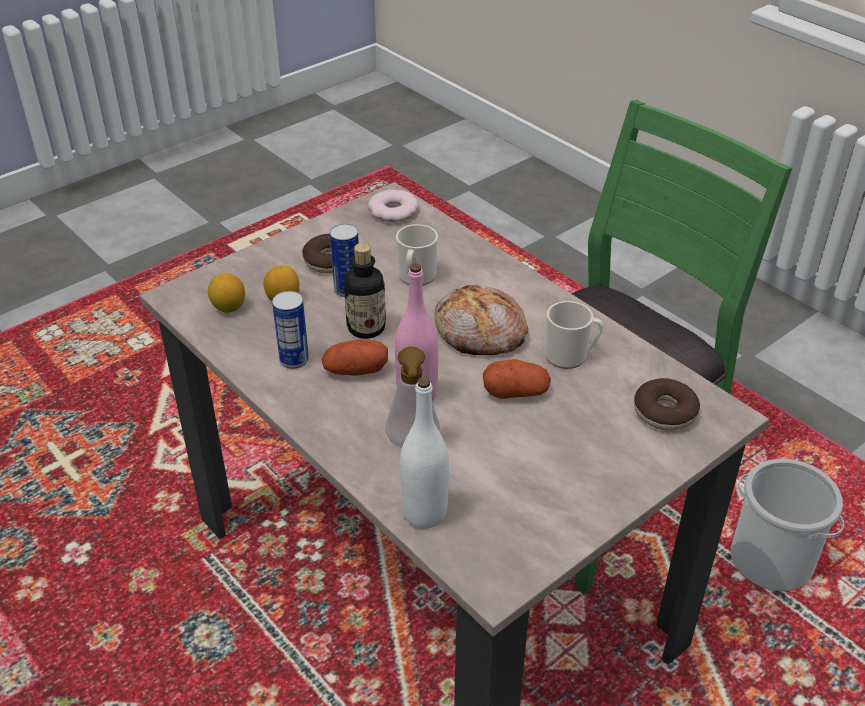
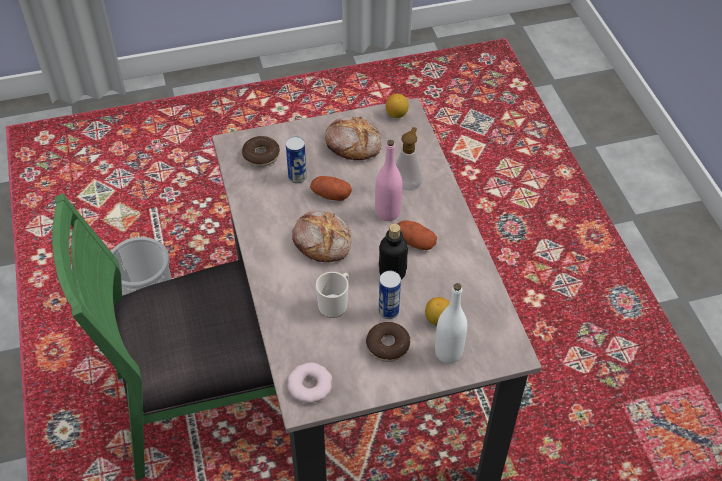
camera: 155 degrees left, 10 degrees up
lemon [208,273,245,313] -> lemon moved to [386,94,409,118]
can [272,291,309,369] -> can moved to [286,136,307,183]
white bottle [400,377,449,529] -> white bottle moved to [435,283,467,363]
mug [545,301,603,369] -> none
none -> bread [325,116,381,160]

